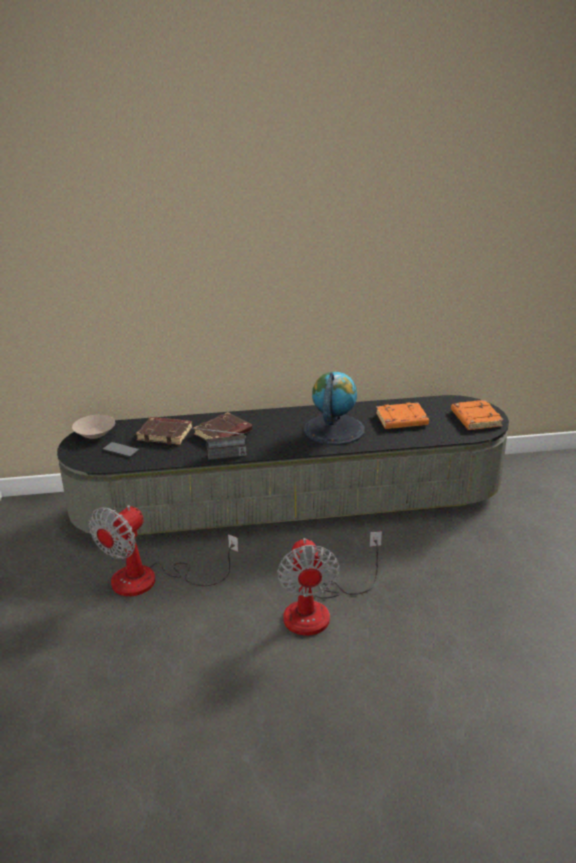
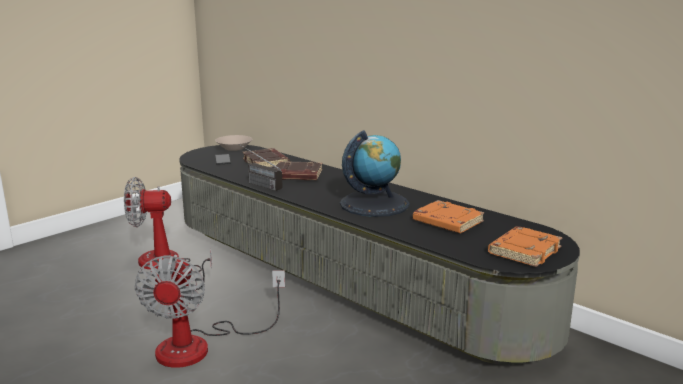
camera: 50 degrees right, 10 degrees down
fan [277,531,382,636] -> fan turned 45 degrees counterclockwise [134,255,285,368]

